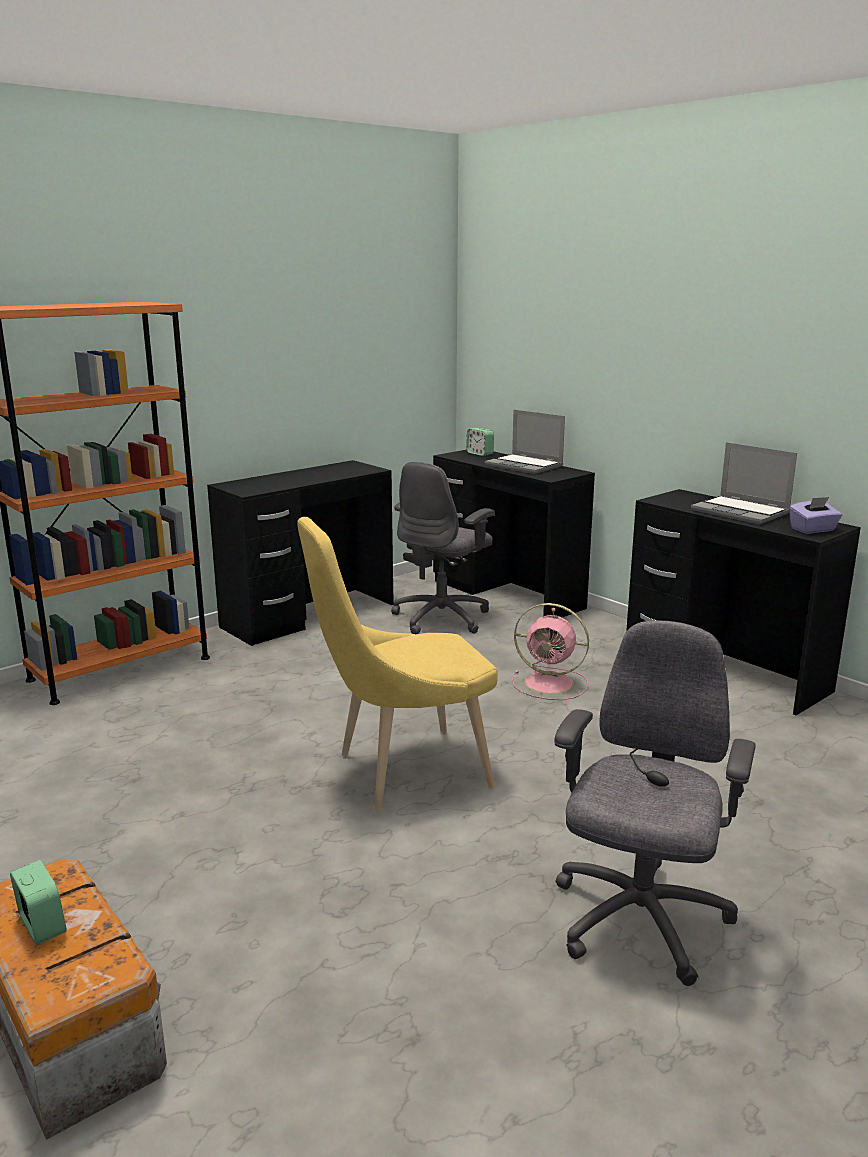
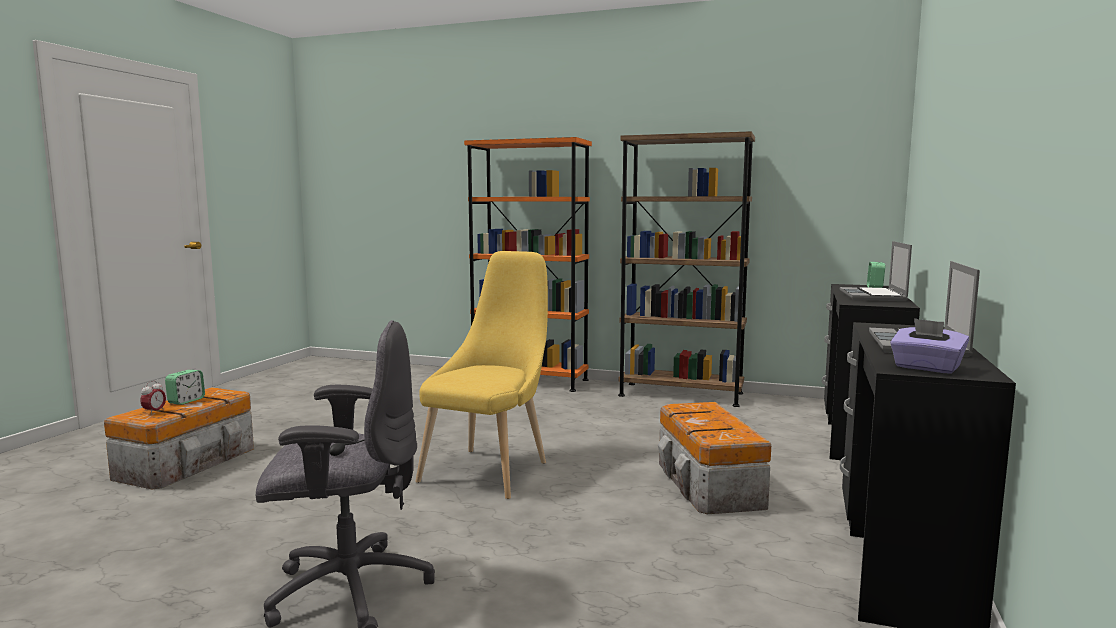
camera: 60 degrees right, 10 degrees down
black desk [207,460,393,646] -> brown bookcase [618,131,755,407]
yellow chair [297,517,498,810] -> yellow chair turned 75 degrees clockwise [415,251,548,499]
grey office chair [391,462,495,634] -> none
pink fan [512,603,589,700] -> storage box [658,402,771,514]
none -> alarm clock [140,381,166,415]

